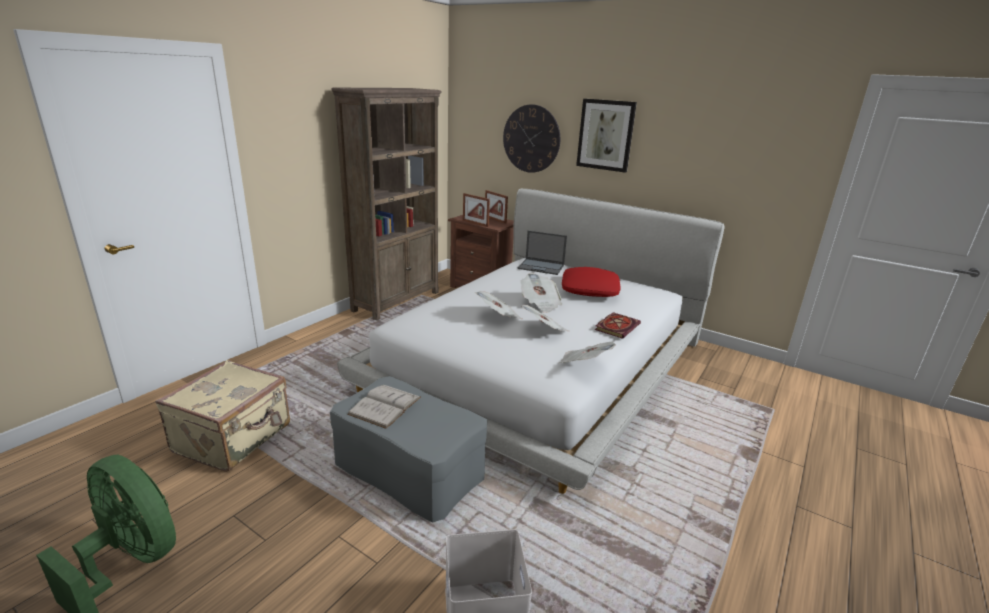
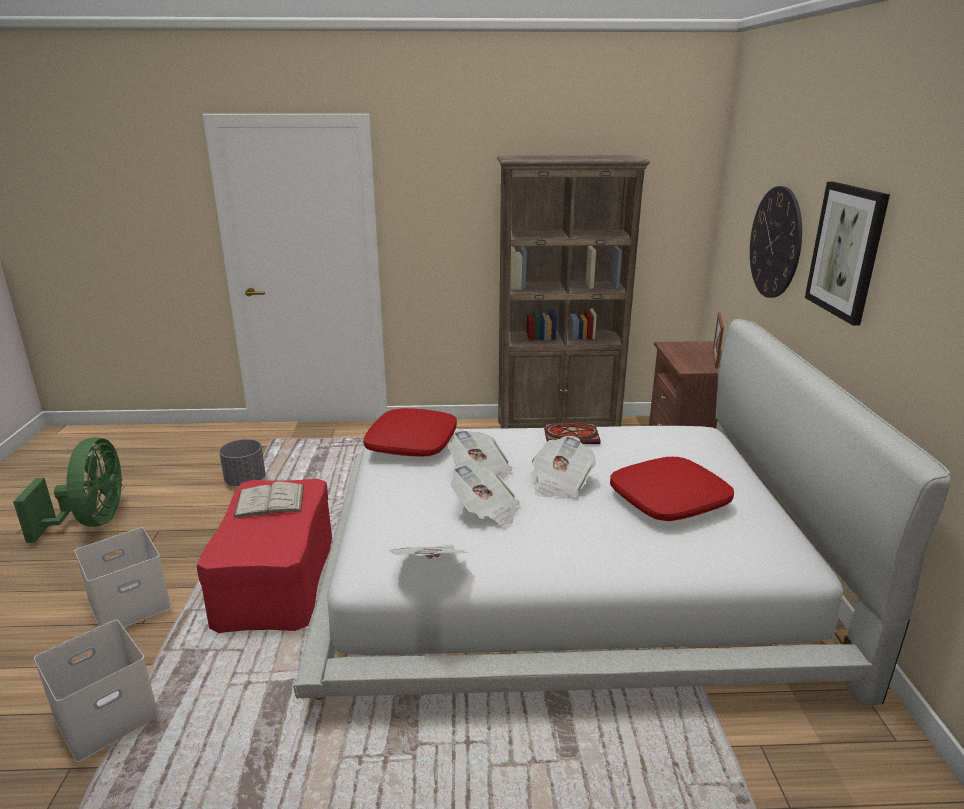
camera: 55 degrees right, 0 degrees up
beige suitcase [155,360,290,472] -> grey planter [219,439,265,486]
grey ottoman [330,376,487,523] -> red ottoman [197,479,332,633]
picture frame [463,193,490,227] -> none
laptop [518,231,567,275] -> none
book [595,312,641,339] -> book moved to [544,423,601,444]
none -> white storage box [74,528,172,628]
none -> red pillow [363,408,457,457]

